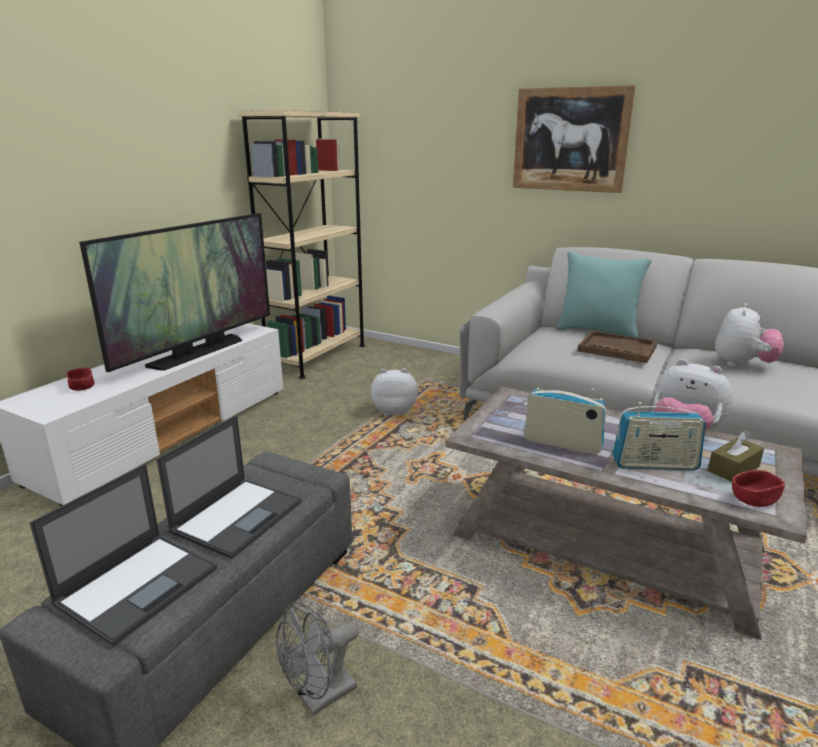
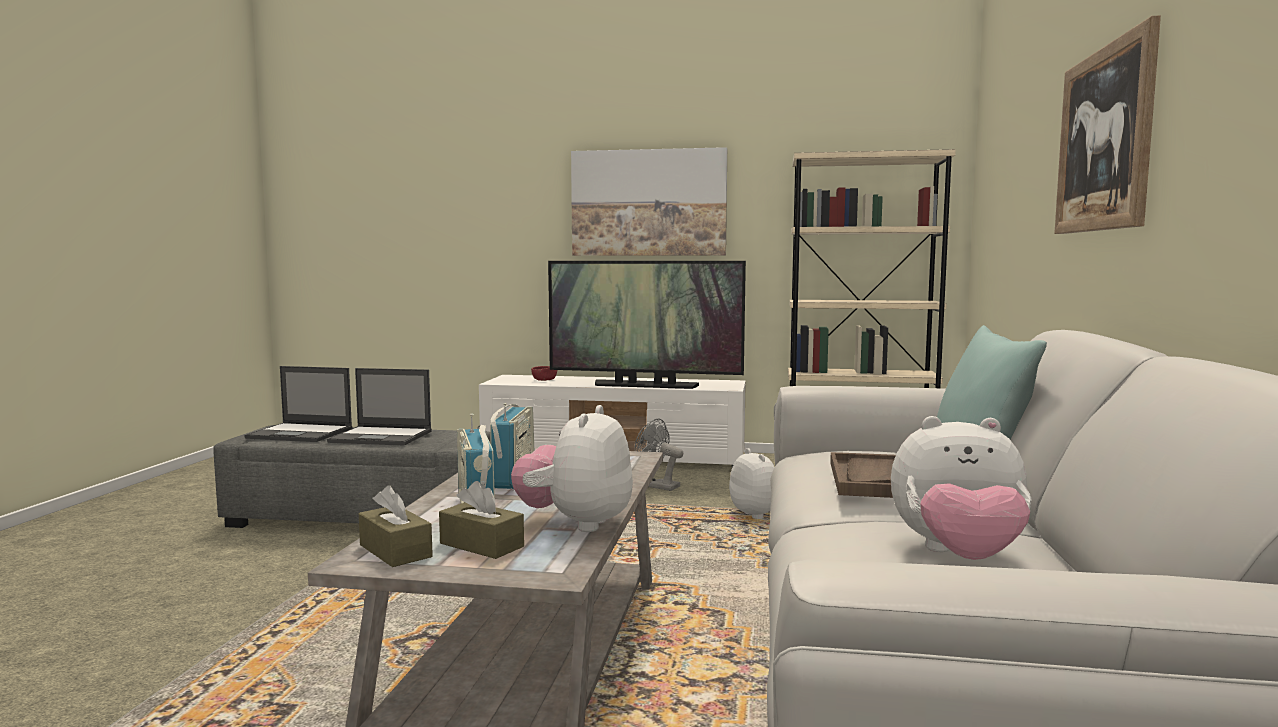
camera: 70 degrees right, 15 degrees down
grey fan [276,601,359,715] -> grey fan moved to [634,418,684,491]
red bowl [732,470,785,507] -> brown tissue box [359,486,433,567]
none -> picture [571,147,727,256]

